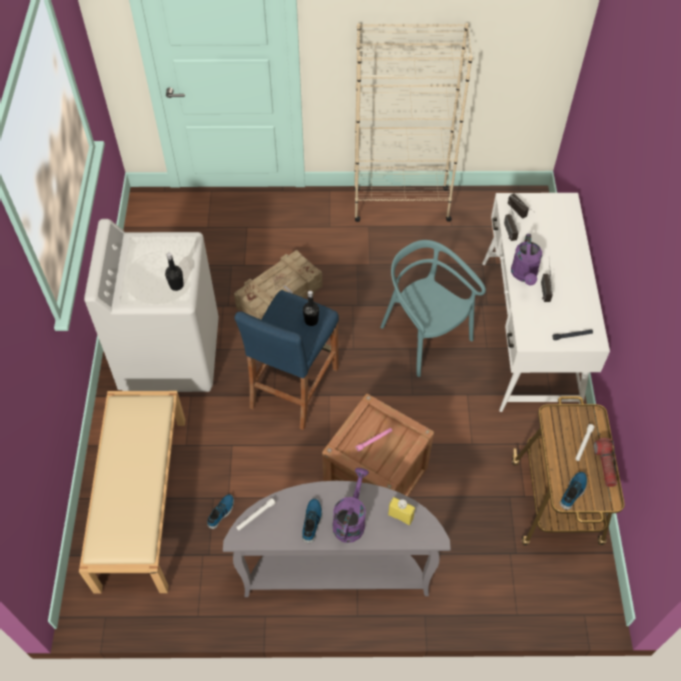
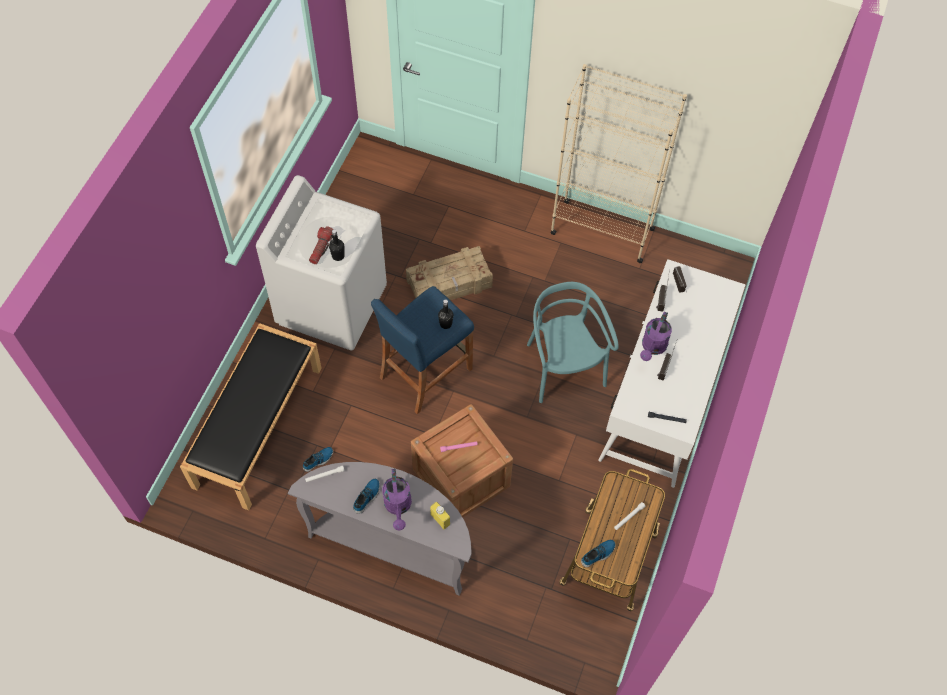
camera: 20 degrees right, 5 degrees up
beige bench [79,391,185,594] -> black bench [180,323,322,510]
purple watering can [333,468,369,543] -> purple watering can turned 135 degrees clockwise [382,469,412,531]
flashlight [593,438,617,487] -> flashlight moved to [309,226,333,264]

